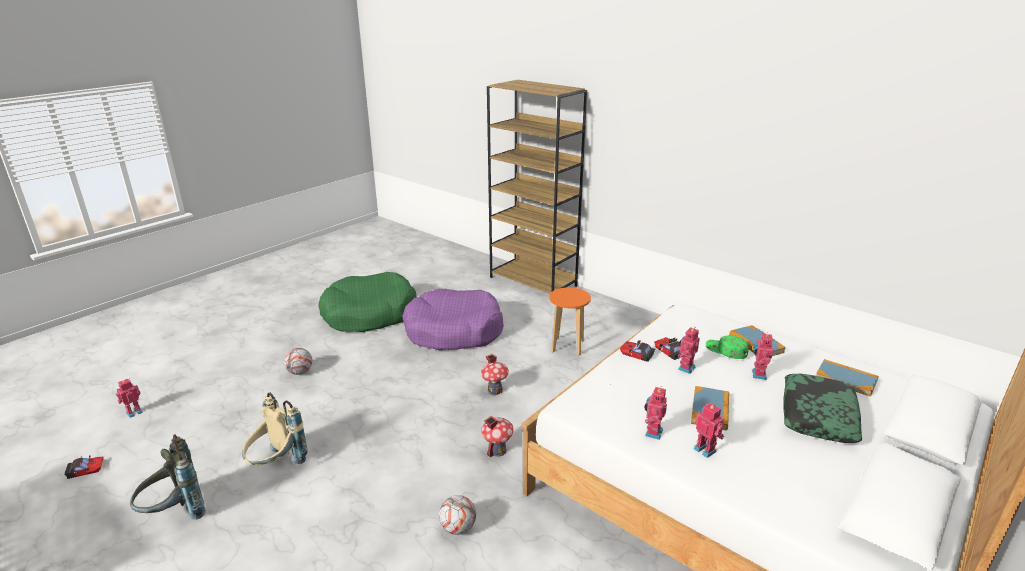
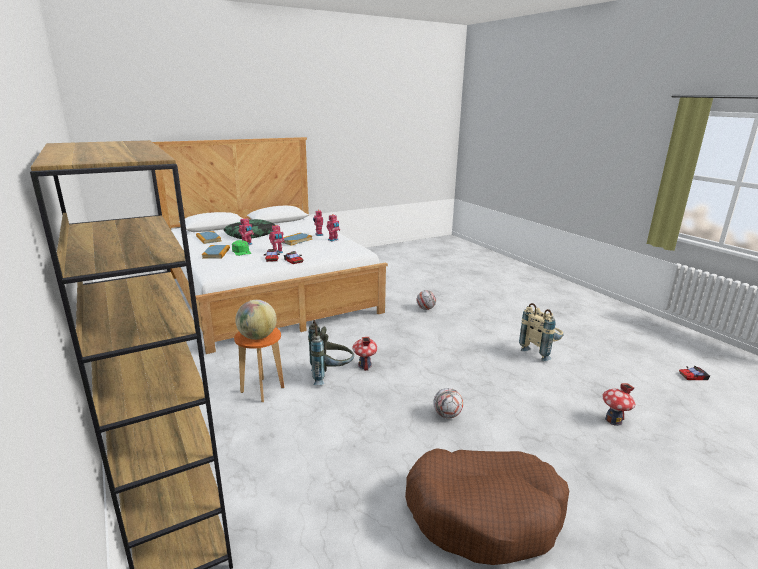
camera: 160 degrees left, 5 degrees down
toy robot [116,378,143,418] -> none
grey backpack [130,434,206,520] -> grey backpack moved to [308,320,354,385]
football [284,348,312,375] -> football moved to [433,388,463,418]
green dog bed [319,272,416,332] -> brown dog bed [405,448,569,565]
purple dog bed [402,289,504,350] -> none
toy house [481,415,514,457] -> toy house moved to [602,383,635,426]
none -> globe [235,300,277,340]

